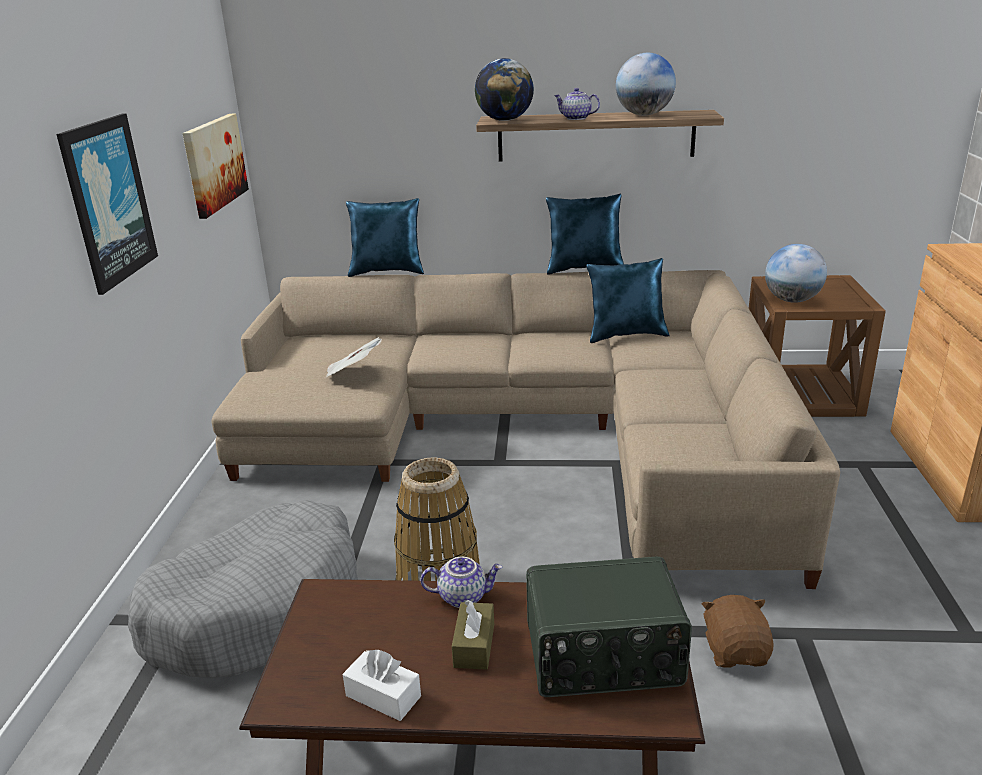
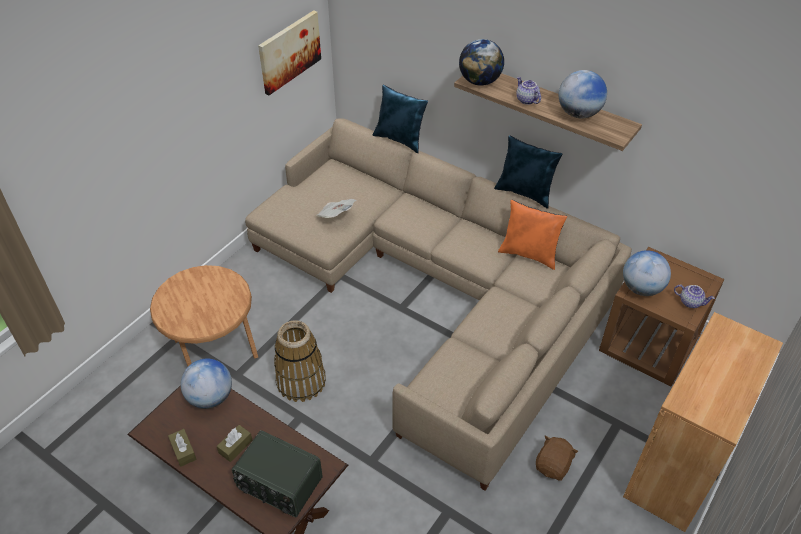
camera: 30 degrees right, 20 degrees up
picture [56,113,158,295] -> none
grey dog bed [128,500,358,678] -> brown side table [150,265,258,366]
white tissue box [343,650,421,721] -> brown tissue box [168,429,197,467]
teapot [420,557,503,608] -> teapot moved to [674,284,715,308]
blue pillow [586,258,670,343] -> orange pillow [498,200,567,270]
brown plush toy [702,595,774,668] -> brown plush toy moved to [536,435,578,481]
none -> globe [181,359,232,409]

